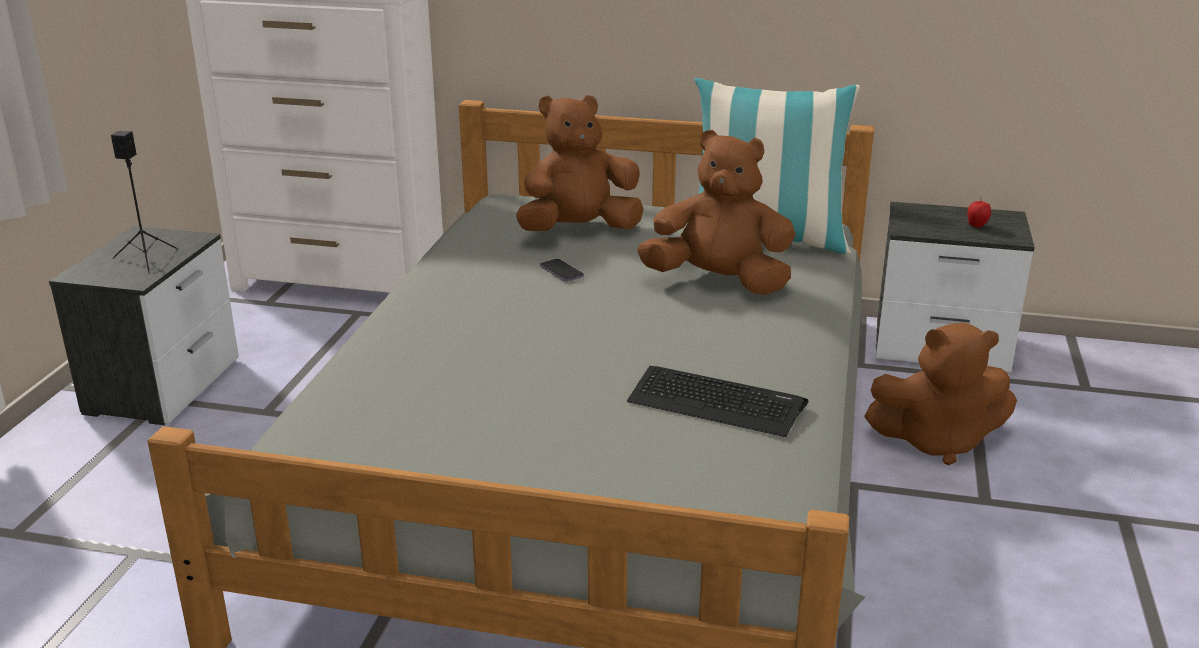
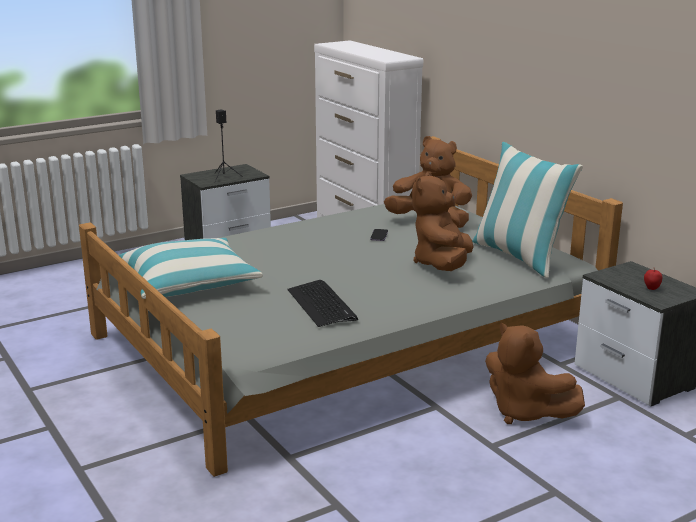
camera: 45 degrees right, 5 degrees down
brown plush toy [637,130,796,295] -> brown plush toy turned 135 degrees counterclockwise [412,171,474,271]
none -> pillow [119,238,263,299]

